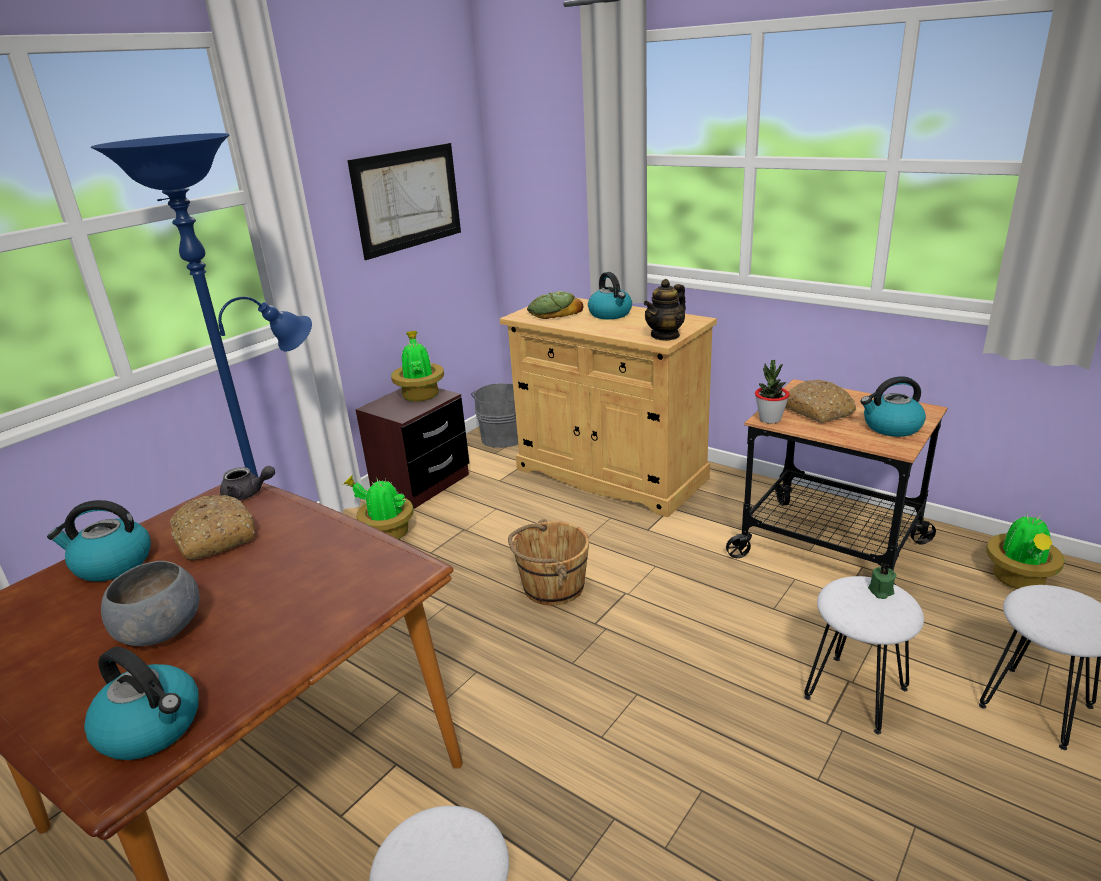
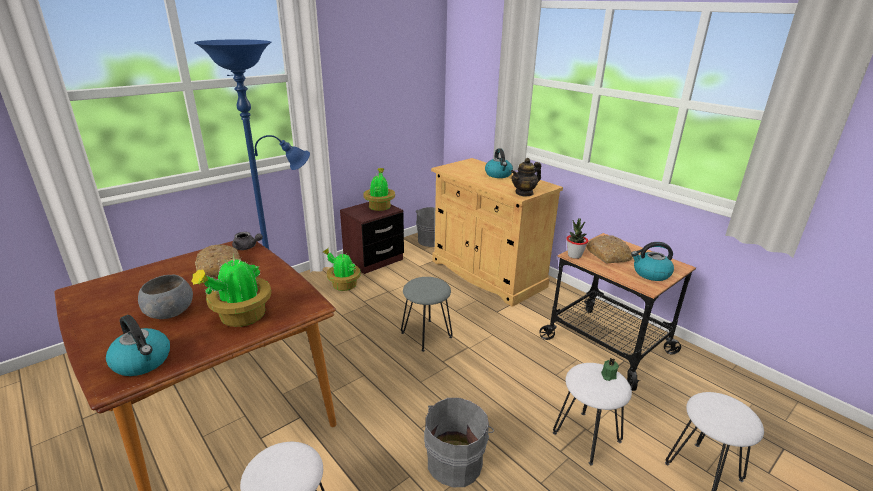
camera: 10 degrees right, 0 degrees up
kettle [47,500,151,582] -> none
picture [348,143,461,260] -> none
brown bucket [508,519,589,606] -> grey stool [401,277,453,352]
bread [527,291,584,319] -> none
potted plant [986,510,1065,589] -> potted plant moved to [191,257,272,327]
none -> grey bucket [424,398,494,487]

